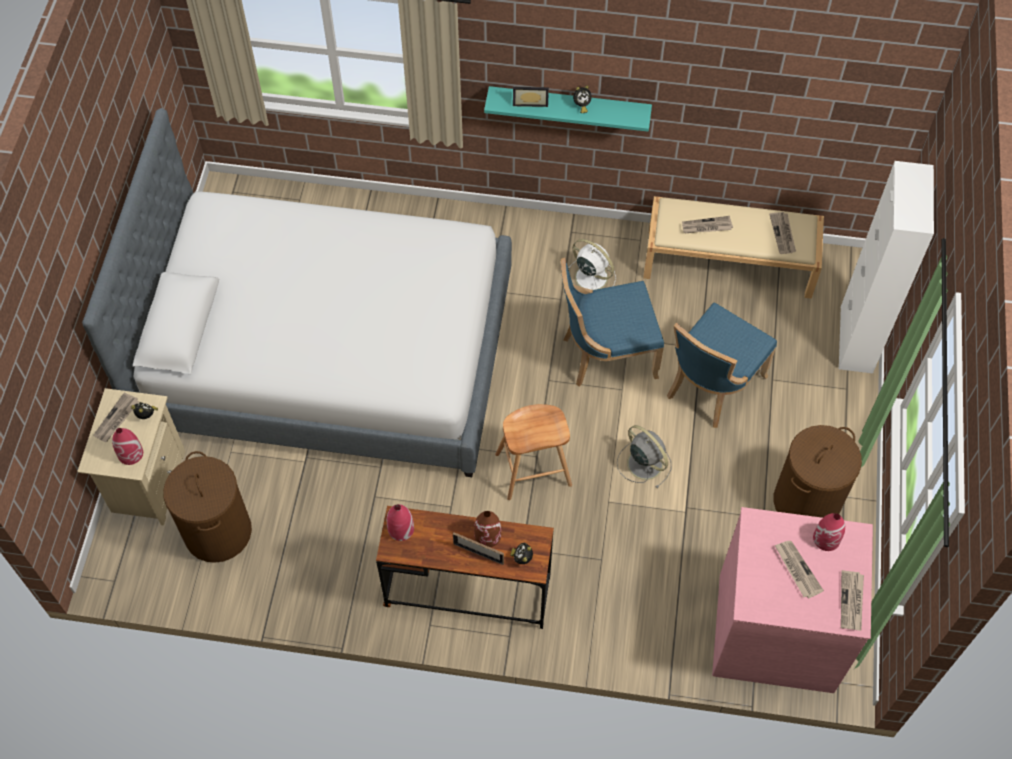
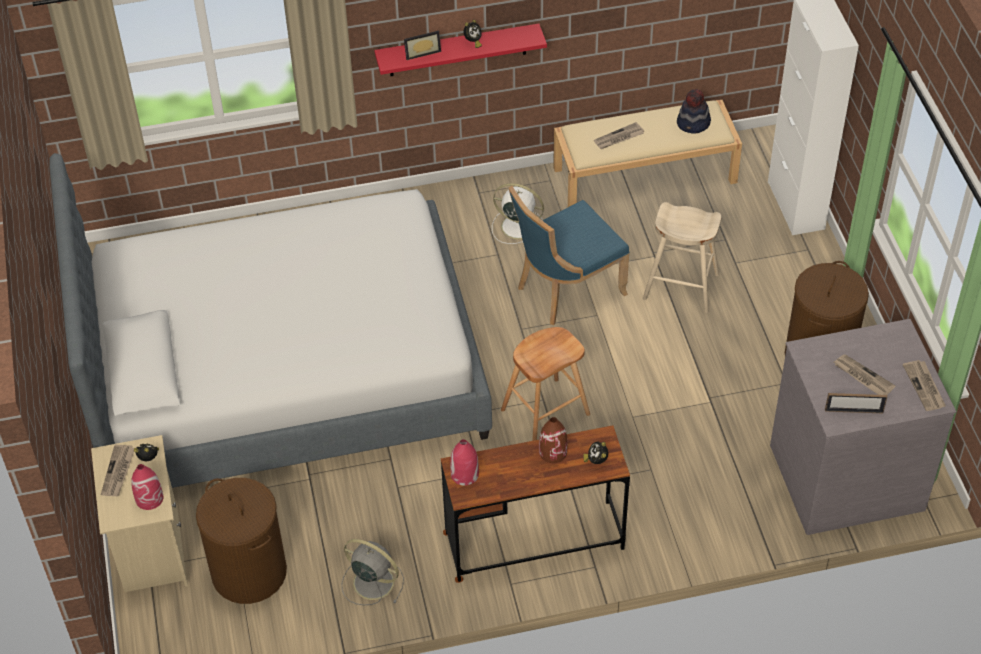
camera: 20 degrees left, 10 degrees down
picture frame [453,532,504,565] -> picture frame moved to [825,393,887,413]
turquoise shelf [484,86,652,132] -> red shelf [374,24,547,76]
grey fan [617,425,672,489] -> grey fan moved to [342,539,404,605]
blue chair [667,303,777,428] -> beige stool [643,202,721,313]
pink dresser [712,507,873,693] -> grey dresser [770,319,956,535]
newspaper [769,212,796,254] -> hat [677,89,711,134]
red vase [813,513,845,551] -> none

